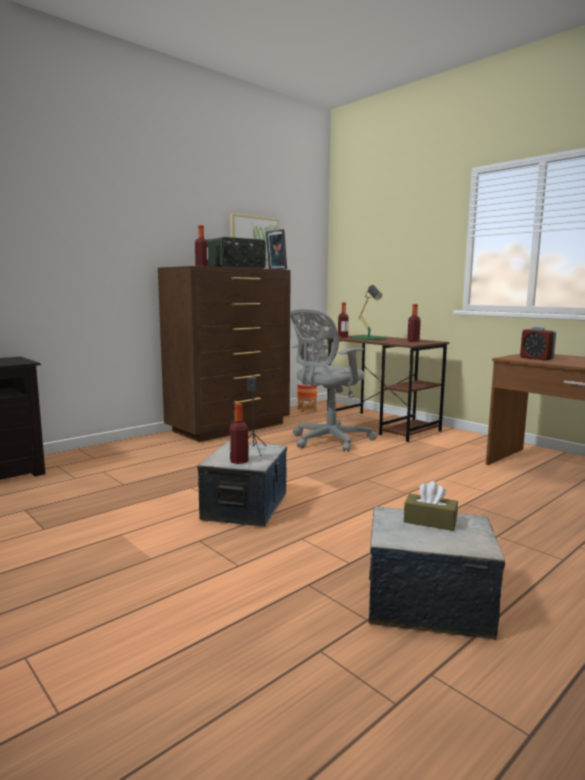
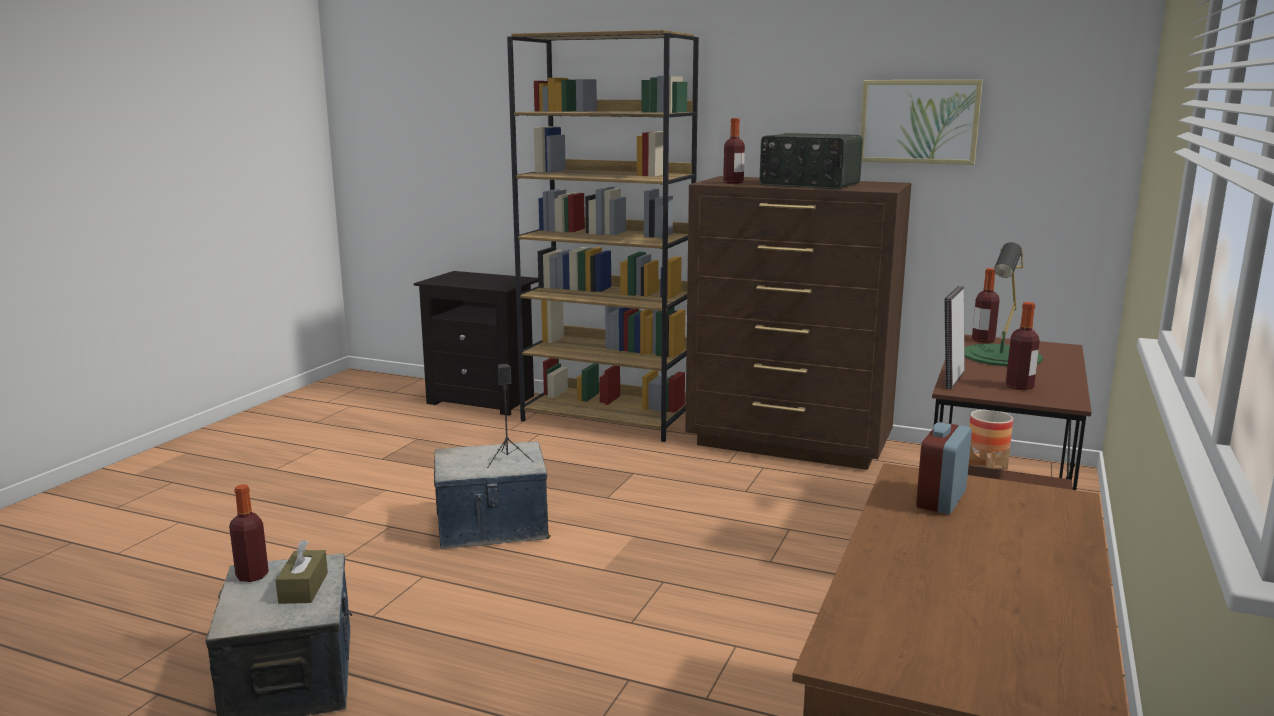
camera: 65 degrees right, 5 degrees up
bottle [230,403,249,464] -> bottle moved to [229,484,269,582]
picture frame [266,229,287,270] -> picture frame moved to [944,286,965,389]
grey office chair [290,309,377,452] -> none
none -> brown bookcase [507,30,699,442]

